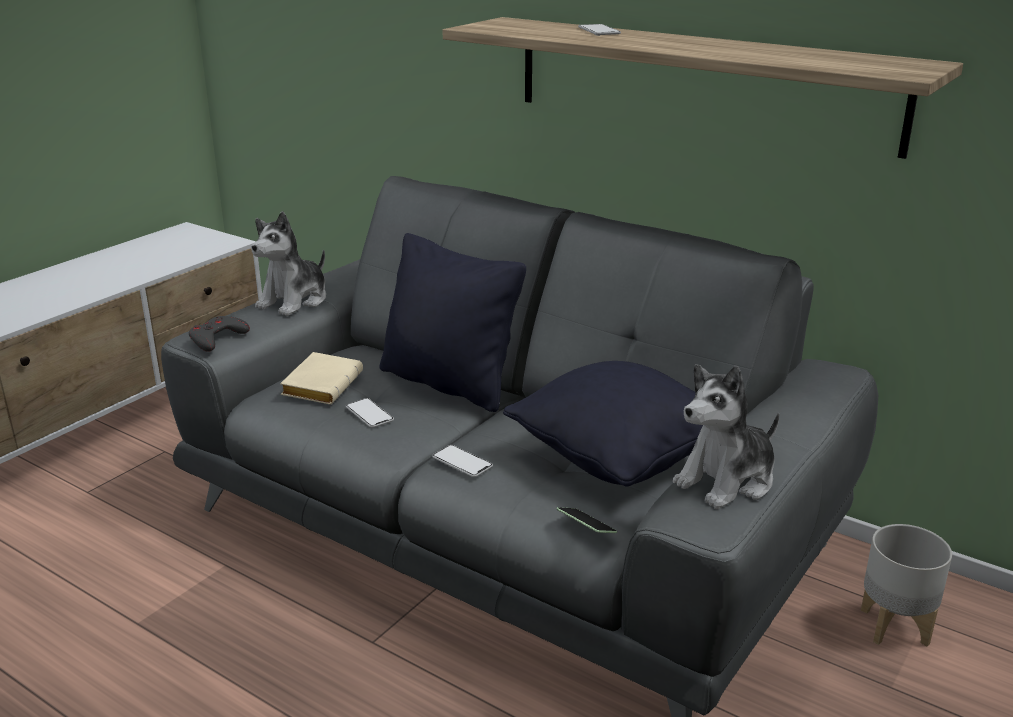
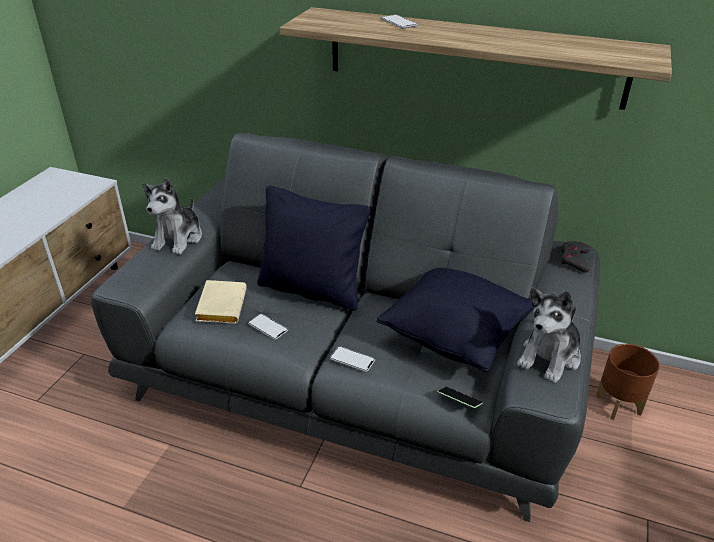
camera: 15 degrees left, 10 degrees up
grey game controller [189,316,250,352] -> grey game controller moved to [561,242,590,273]
grey planter [861,524,952,646] -> brown planter [595,344,660,420]

